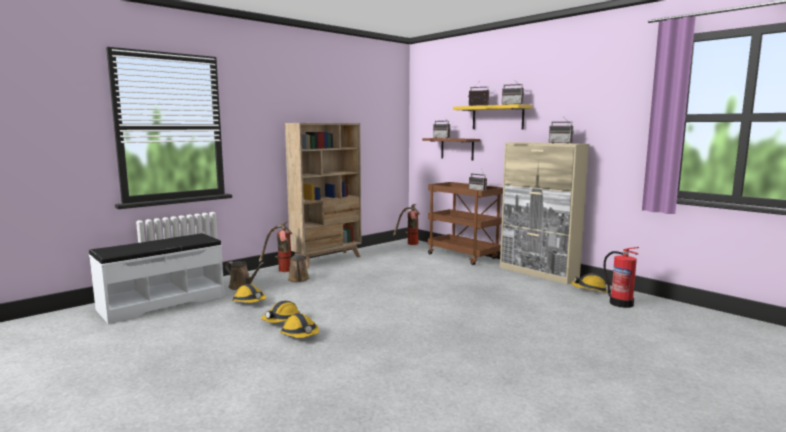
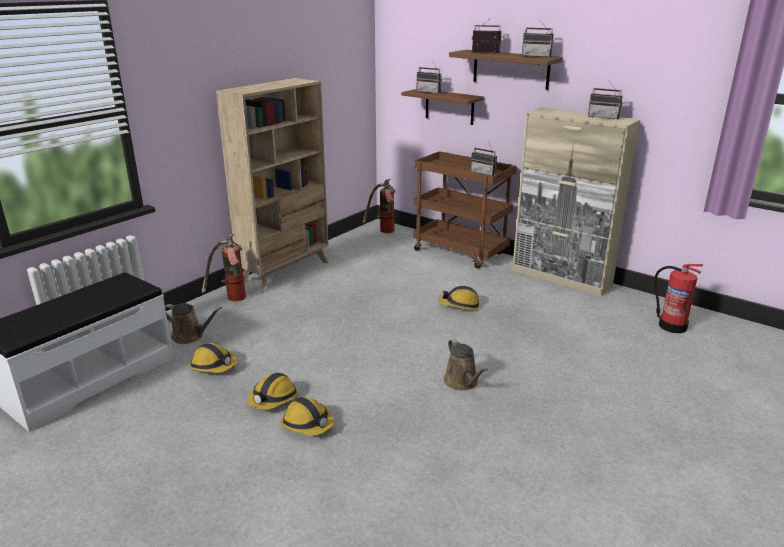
camera: 10 degrees left, 15 degrees up
brown watering can [288,254,310,282] -> brown watering can moved to [444,339,488,390]
yellow shelf [453,104,533,129] -> brown shelf [449,50,563,90]
hard hat [571,274,608,293] -> hard hat moved to [438,286,481,310]

